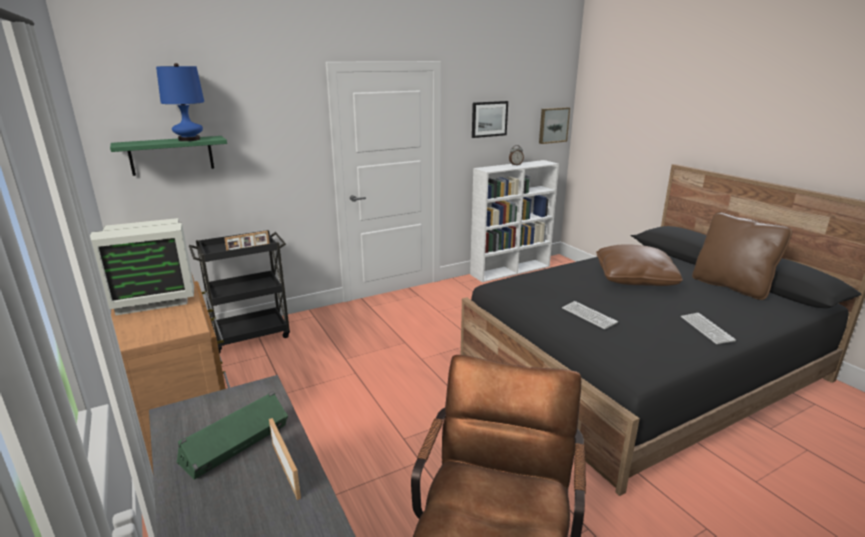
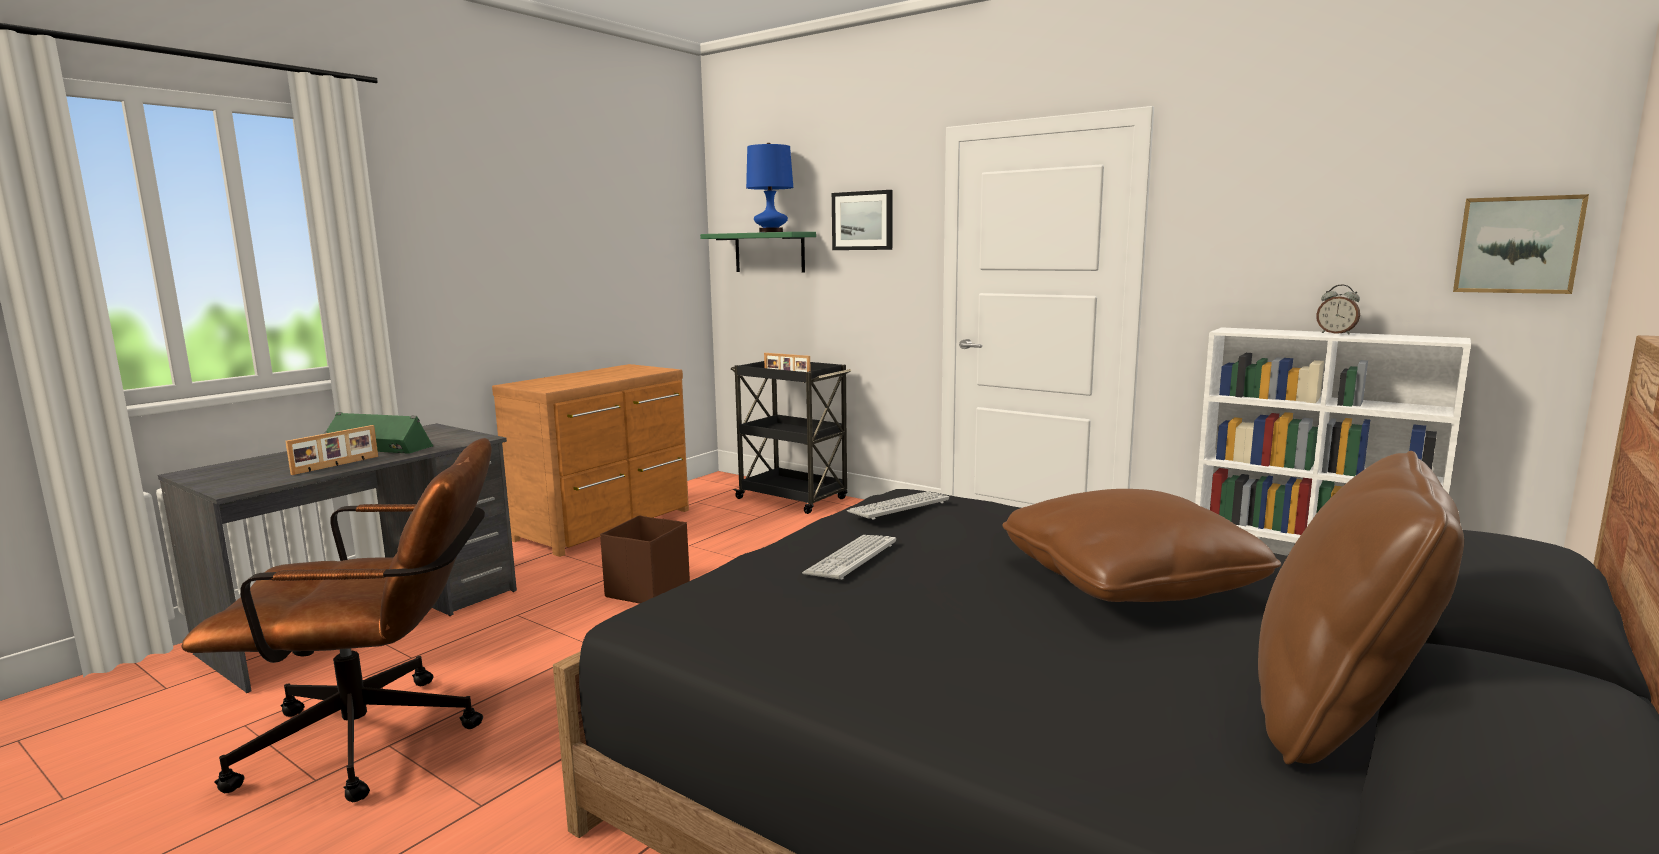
camera: 65 degrees right, 10 degrees down
monitor [90,218,194,315] -> none
picture [472,101,508,138] -> picture moved to [832,190,892,250]
keyboard [681,313,736,344] -> keyboard moved to [847,491,949,520]
none -> brown storage box [600,516,690,604]

